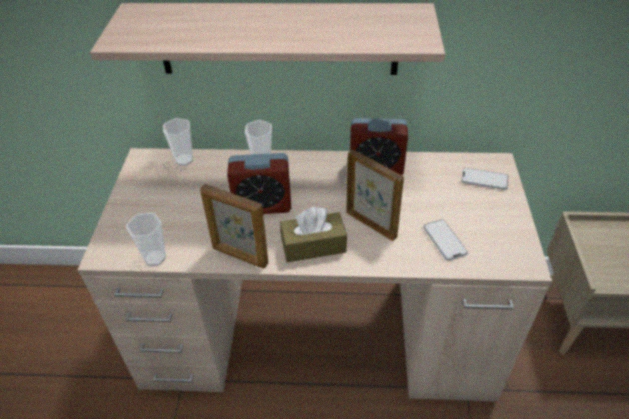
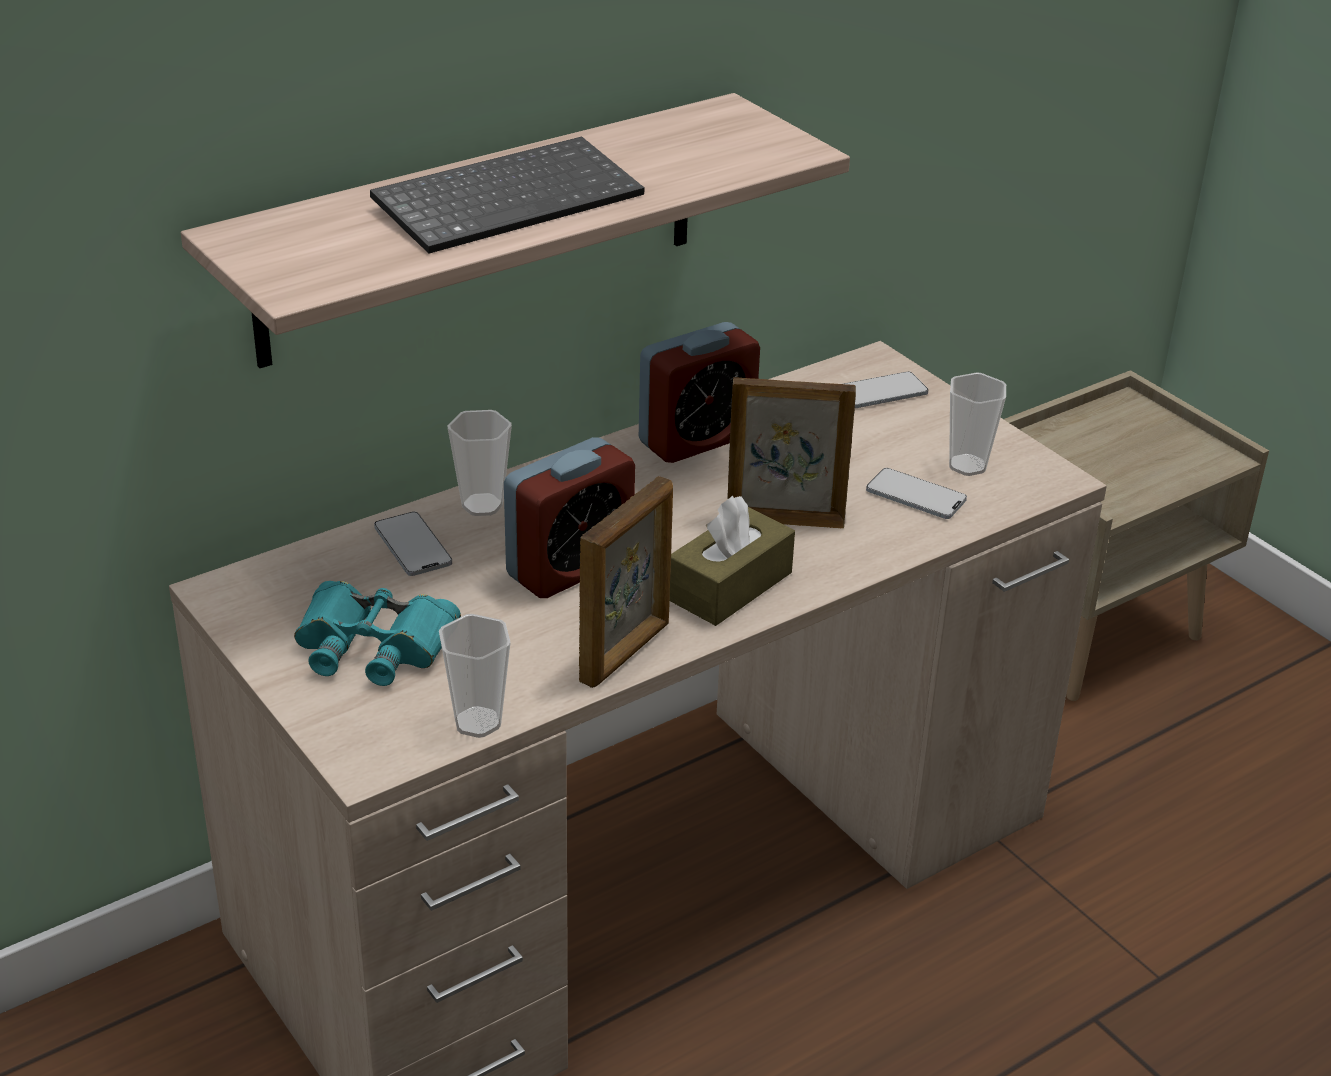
camera: 40 degrees left, 10 degrees down
cup [163,118,193,166] -> cup moved to [949,372,1006,476]
picture frame [200,184,269,269] -> picture frame turned 45 degrees counterclockwise [579,476,673,688]
none -> turquoise binoculars [294,581,461,686]
none -> keyboard [370,137,645,254]
none -> phone [374,512,452,576]

